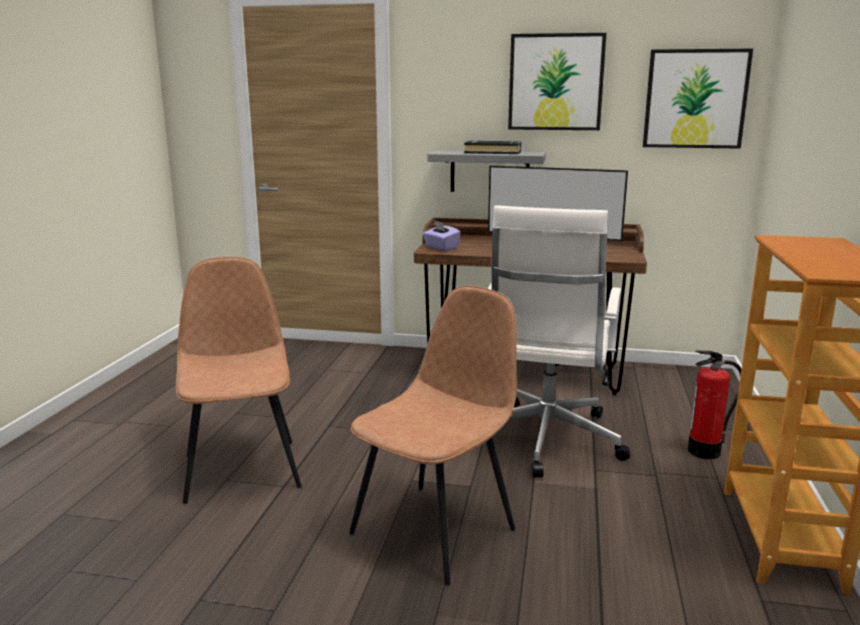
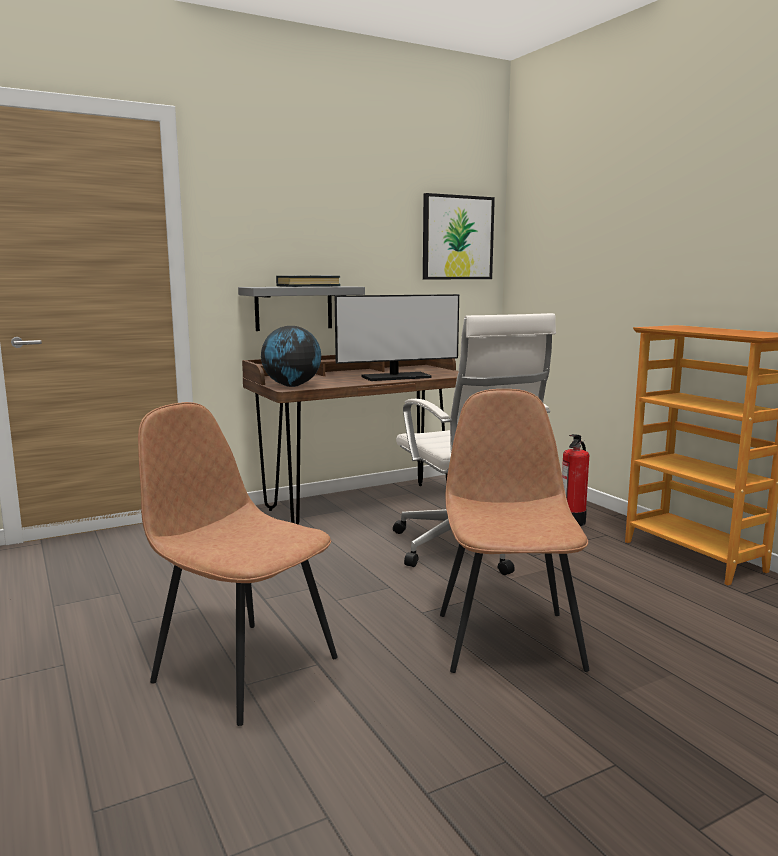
camera: 40 degrees left, 5 degrees down
purple tissue box [423,220,461,251] -> globe [261,326,321,387]
picture [508,33,606,130] -> none

